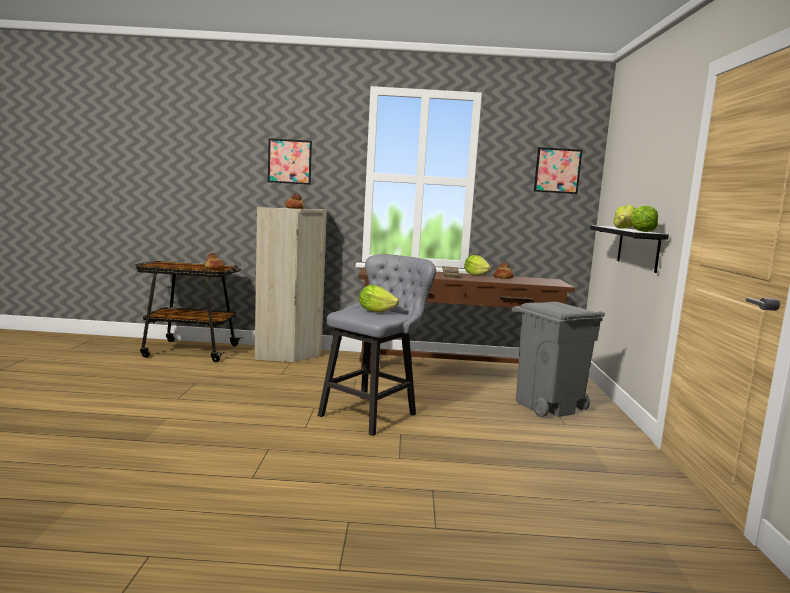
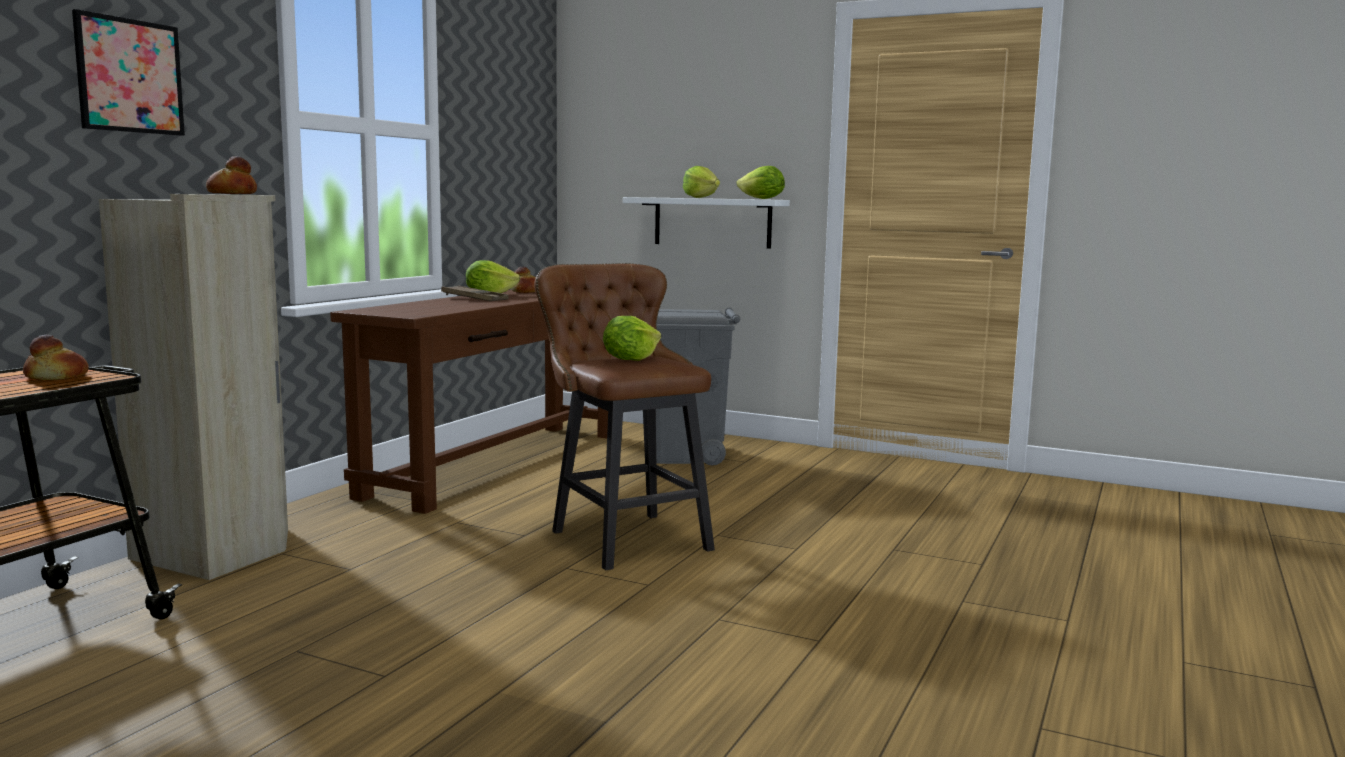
camera: 65 degrees left, 0 degrees up
grey stool [318,254,436,436] -> brown stool [534,263,715,570]
picture [534,147,582,194] -> none
black shelf [590,225,669,273] -> white shelf [623,197,790,249]

